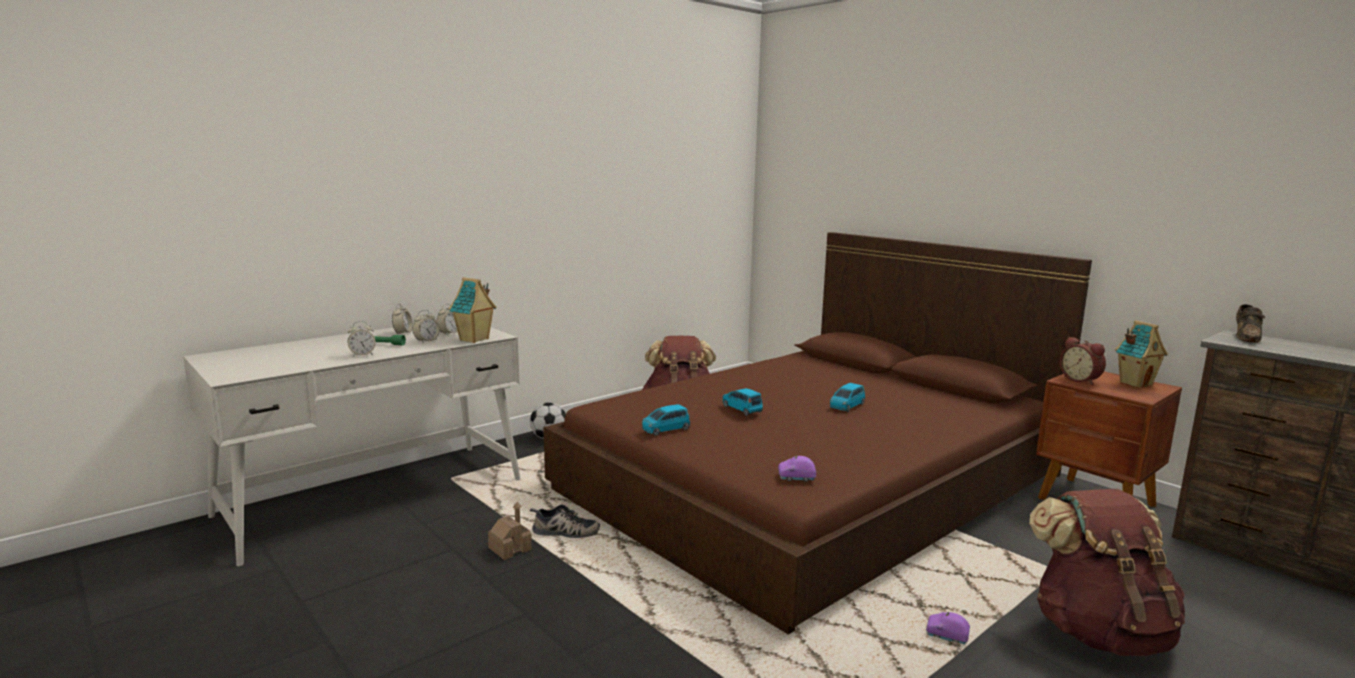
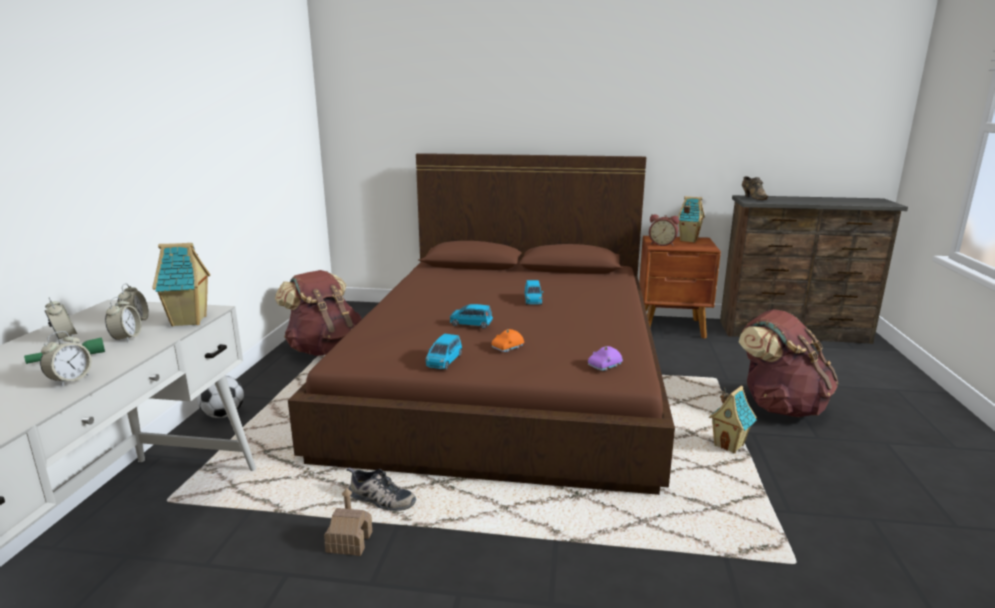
camera: 40 degrees left, 5 degrees up
shoe [530,504,600,538] -> shoe turned 60 degrees clockwise [347,467,416,511]
purple toy car [926,612,970,644] -> toy house [709,386,757,453]
none -> orange toy car [492,329,524,352]

